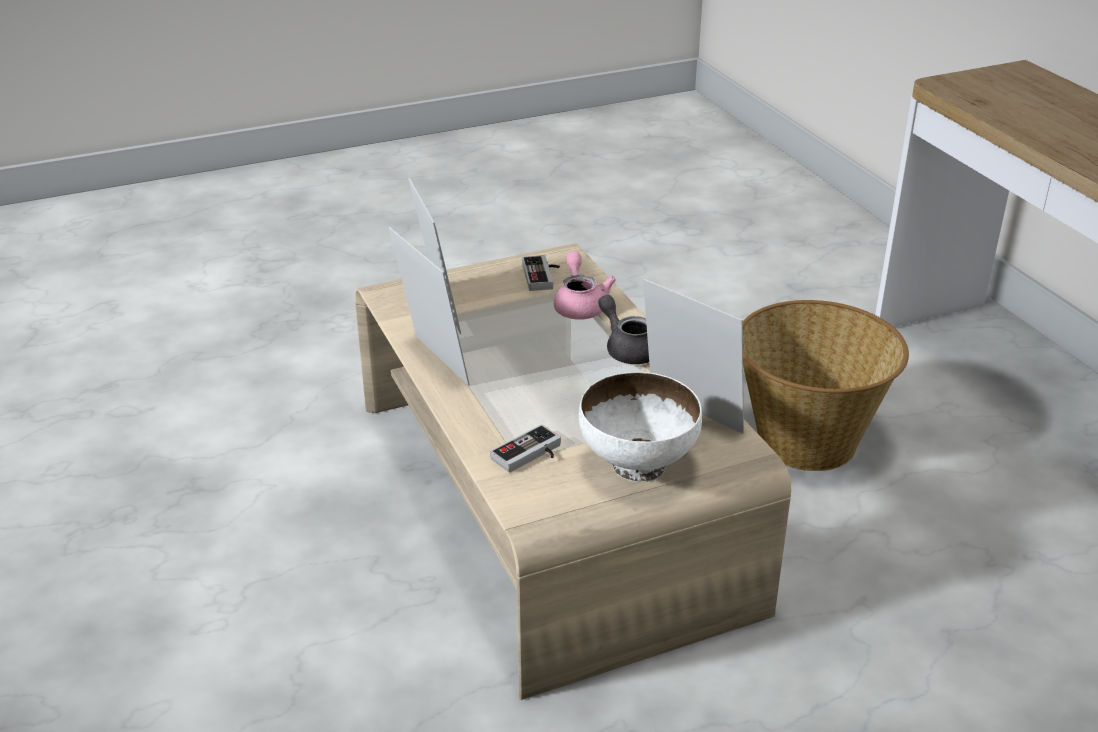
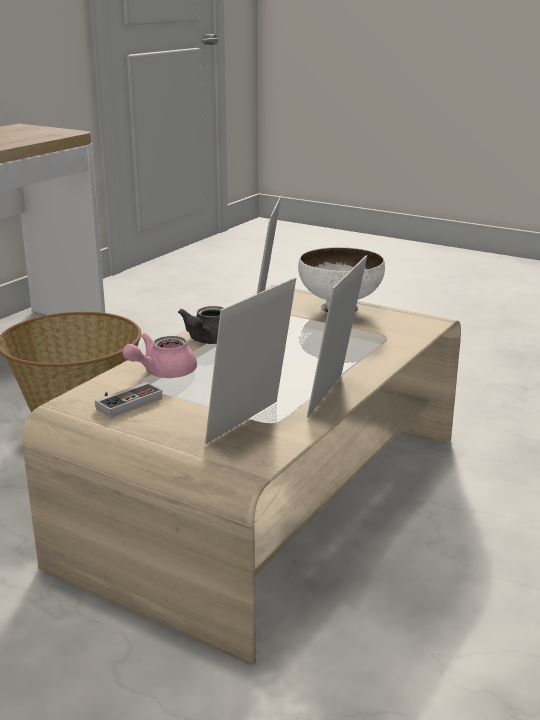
camera: 125 degrees left, 10 degrees down
game controller [490,424,561,472] -> none

